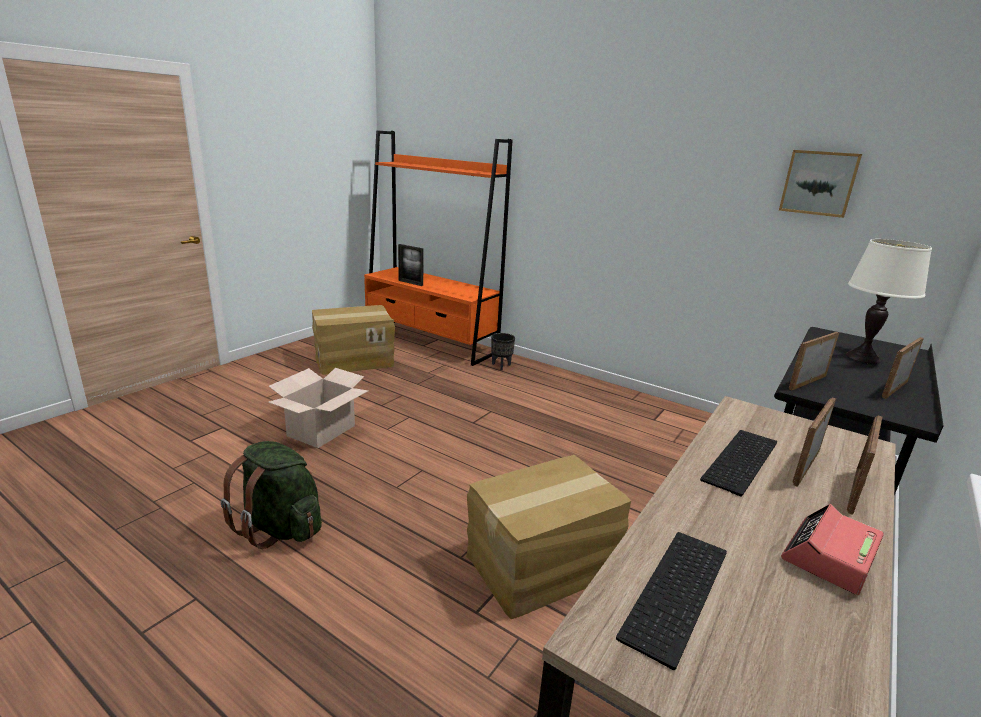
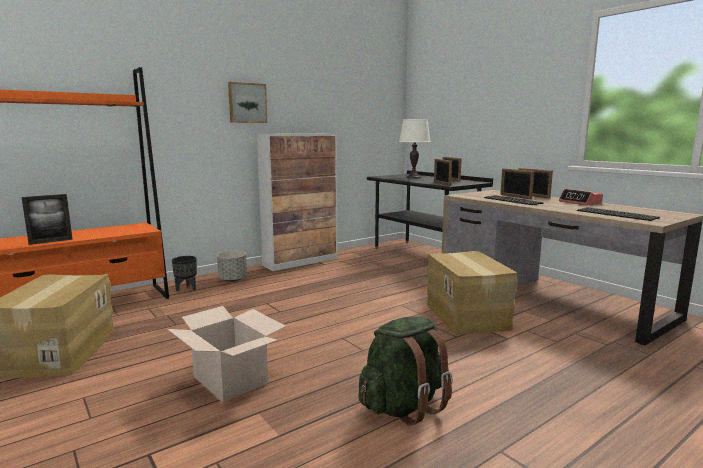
camera: 70 degrees left, 10 degrees down
picture [779,150,862,218] -> picture moved to [228,82,267,123]
none -> grey planter [217,251,247,282]
none -> cabinet [257,133,338,271]

